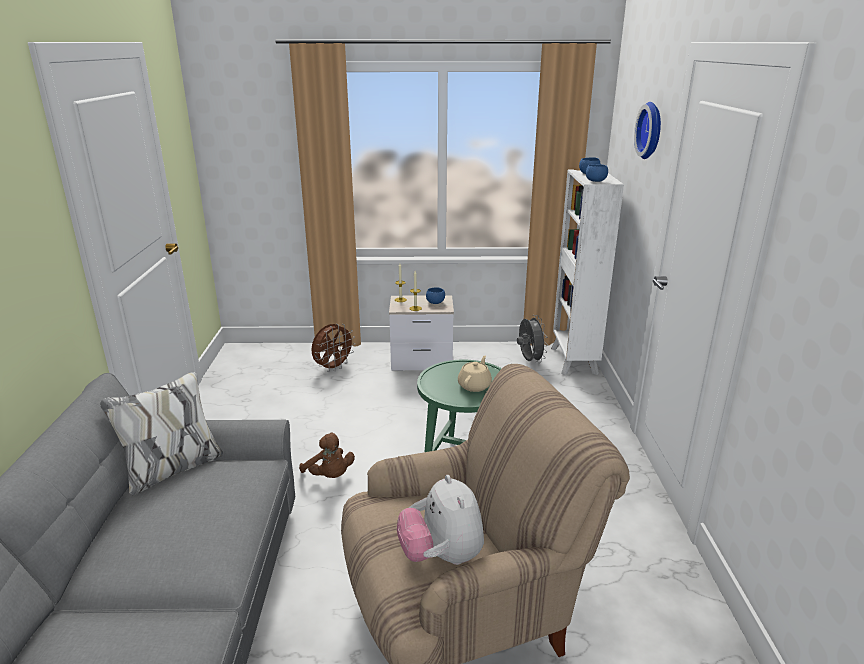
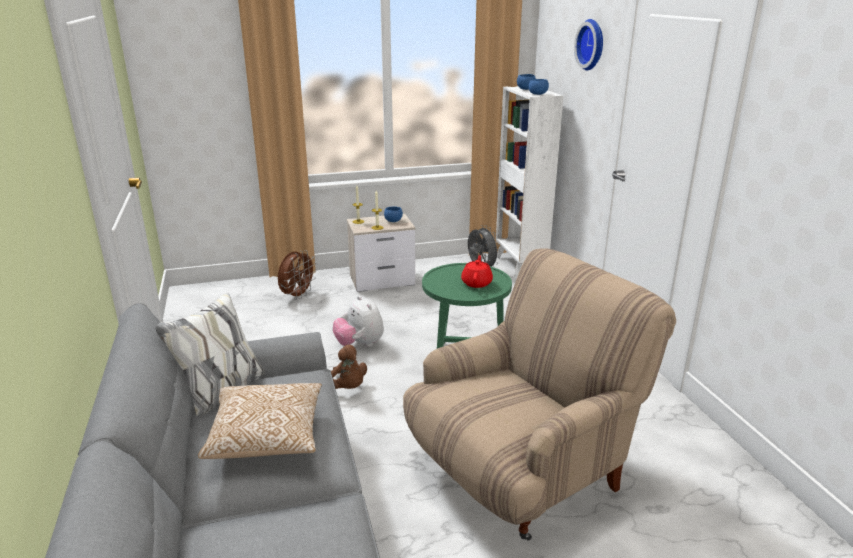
camera: 15 degrees left, 0 degrees up
plush toy [397,475,484,565] -> plush toy moved to [333,296,384,347]
beige teapot [458,355,492,392] -> red teapot [461,255,493,288]
none -> pillow [198,383,322,459]

